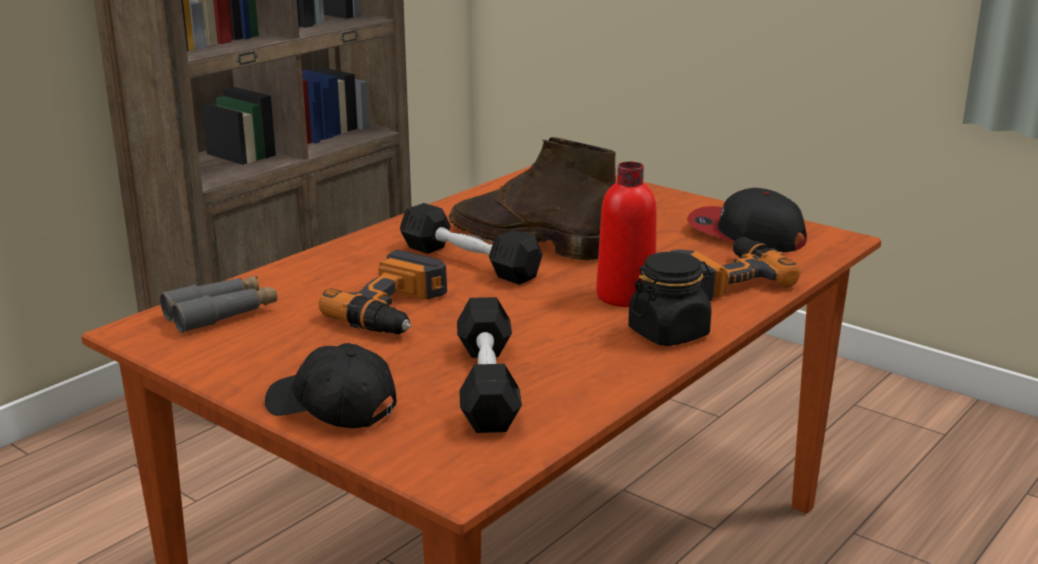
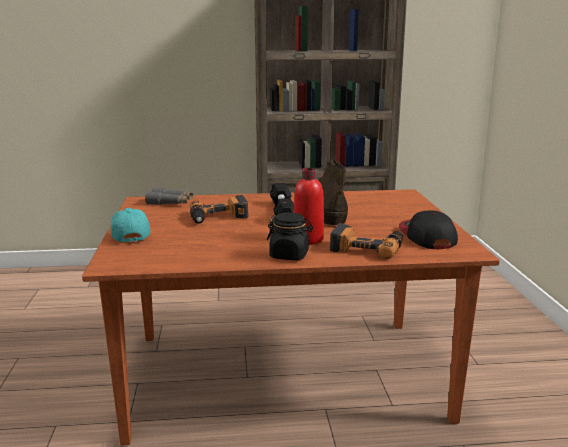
camera: 45 degrees right, 5 degrees down
black cap [265,343,396,428] -> turquoise cap [111,208,150,242]
black dumbbell [457,297,522,433] -> none

